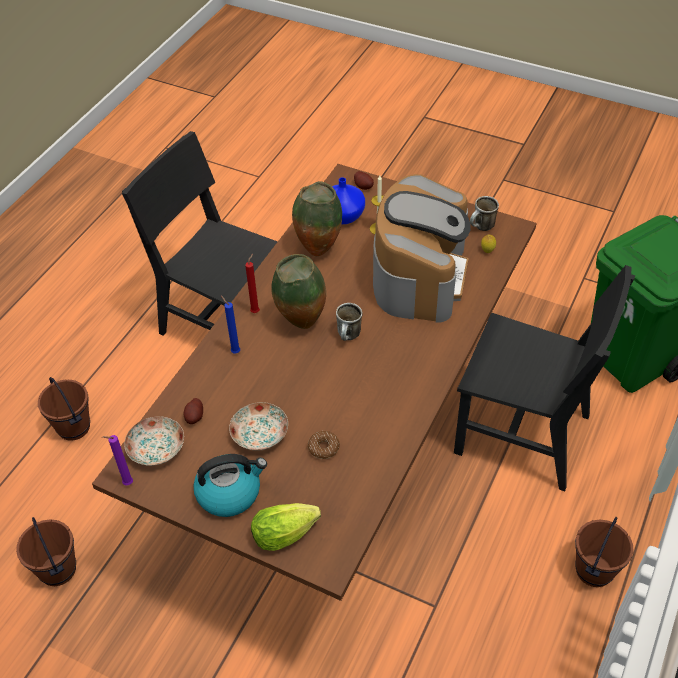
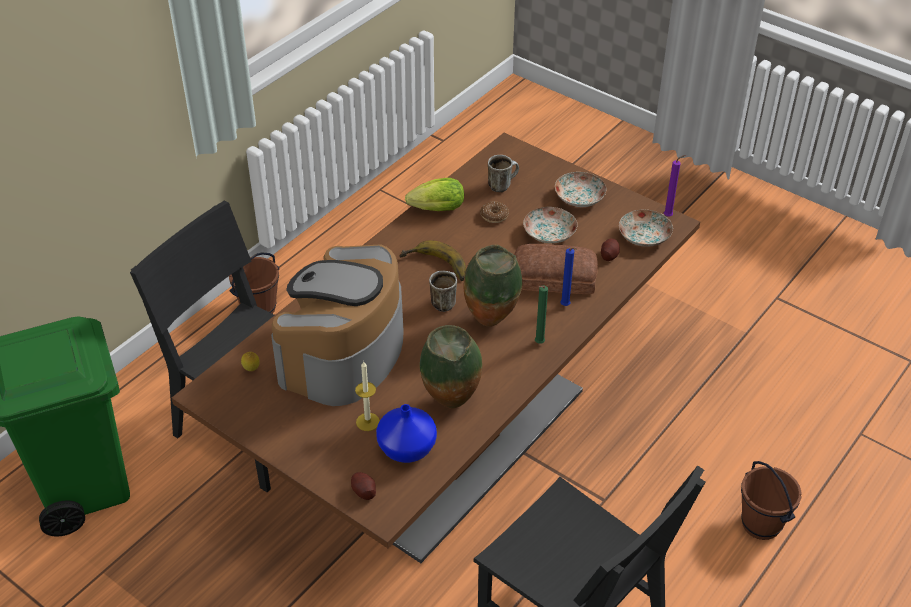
camera: 170 degrees left, 5 degrees down
brown bucket [16,517,76,586] -> none
kettle [193,454,267,517] -> plate [555,172,607,207]
red candle [245,254,260,313] -> green candle [535,286,548,344]
lettuce [251,503,321,551] -> lettuce moved to [405,178,464,211]
mug [470,196,499,231] -> mug moved to [488,155,519,192]
none -> banana [400,240,466,281]
none -> bread [514,244,598,294]

